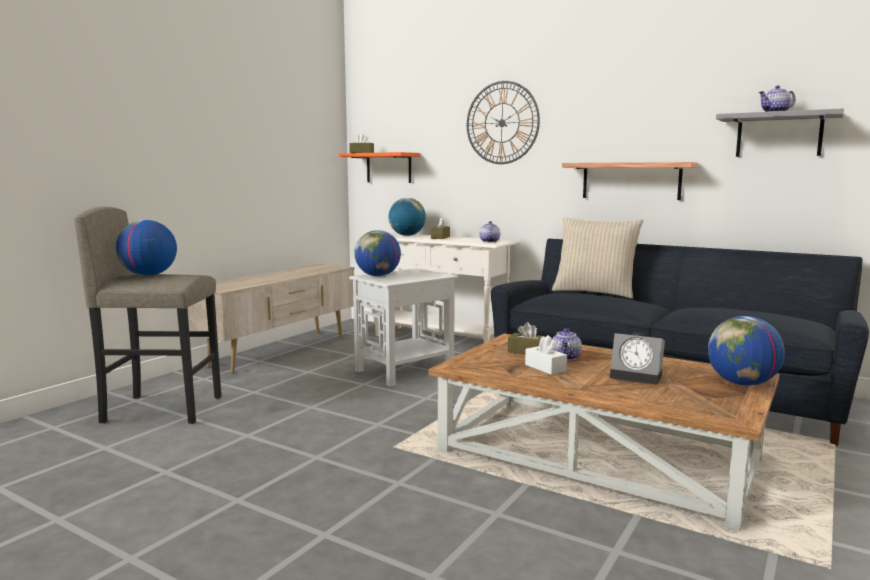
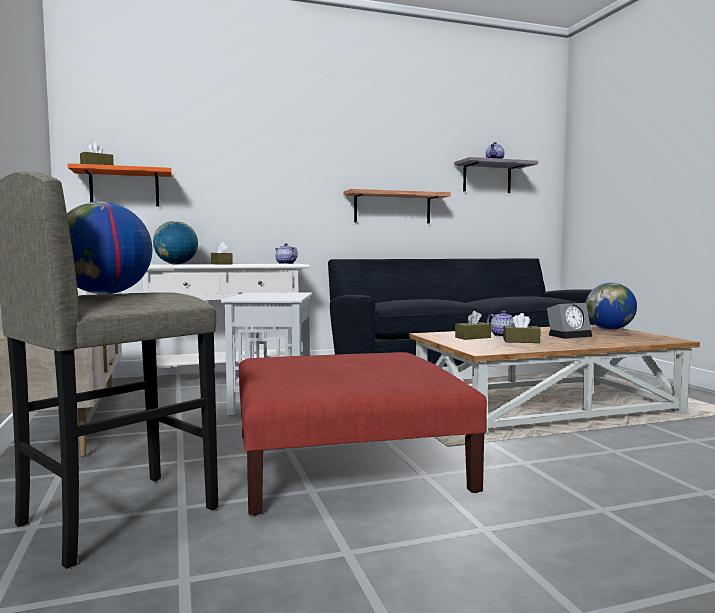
camera: 50 degrees left, 5 degrees down
globe [354,230,401,277] -> none
wall clock [467,81,540,164] -> none
white tissue box [525,335,567,375] -> brown tissue box [503,313,540,343]
beige pillow [552,217,643,299] -> none
none -> red ottoman [239,352,487,515]

